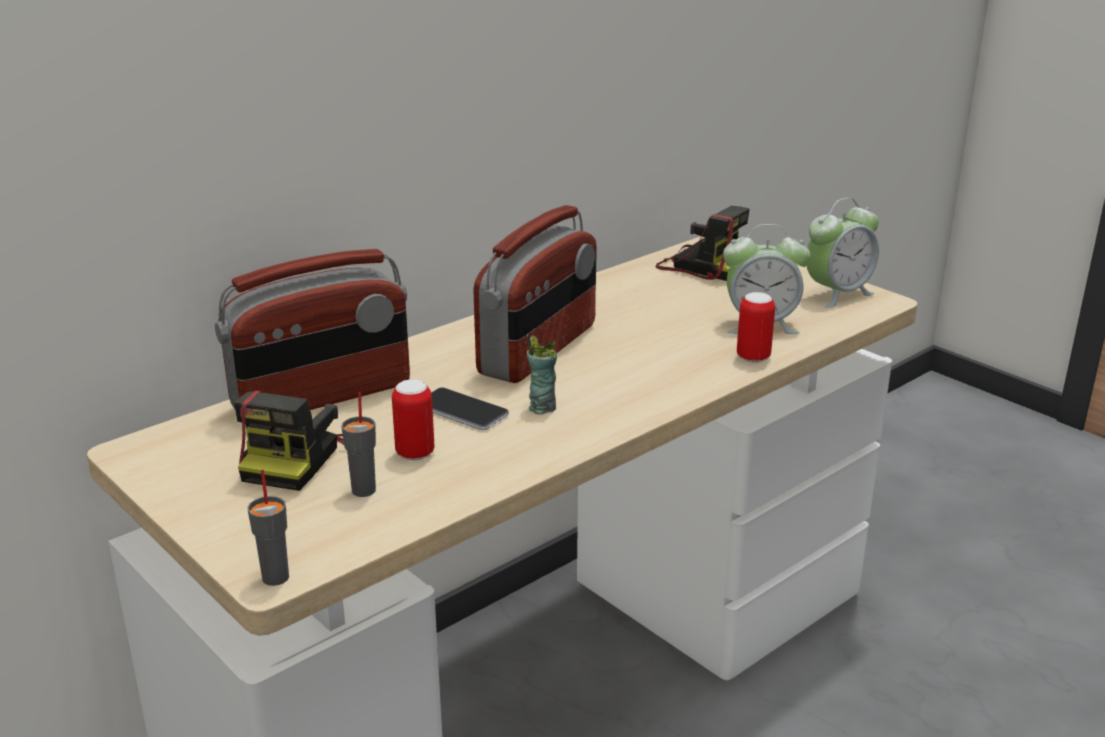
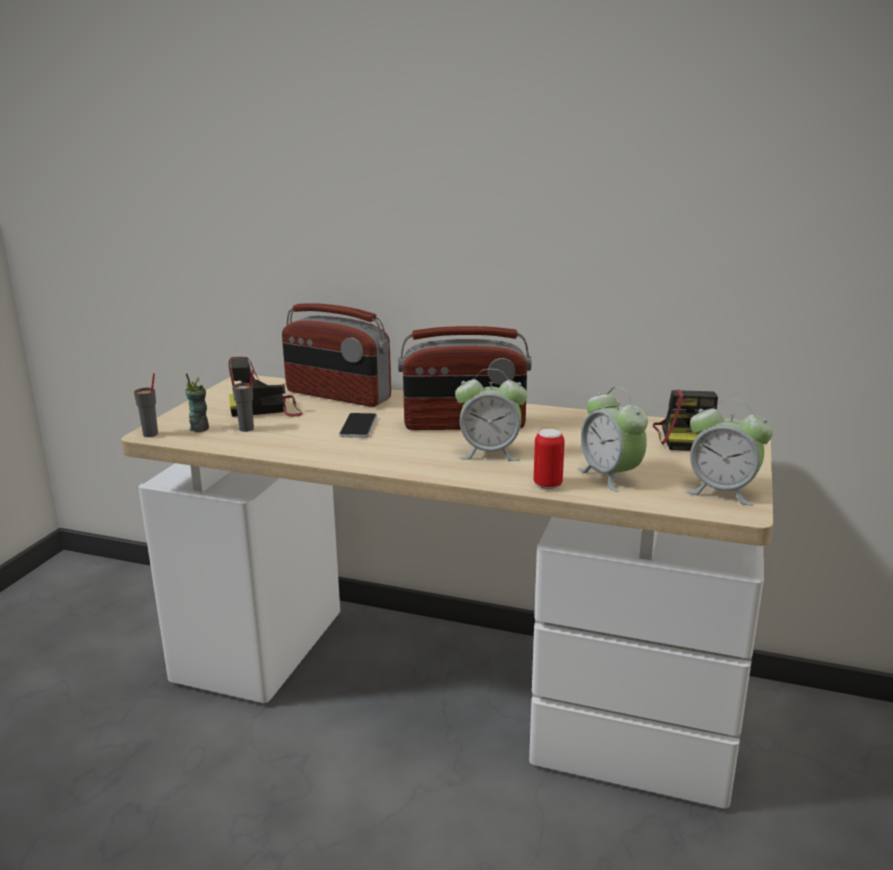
camera: 60 degrees right, 5 degrees down
can [392,379,434,460] -> none
cup [527,335,557,415] -> cup moved to [185,373,209,432]
none -> alarm clock [455,369,527,461]

